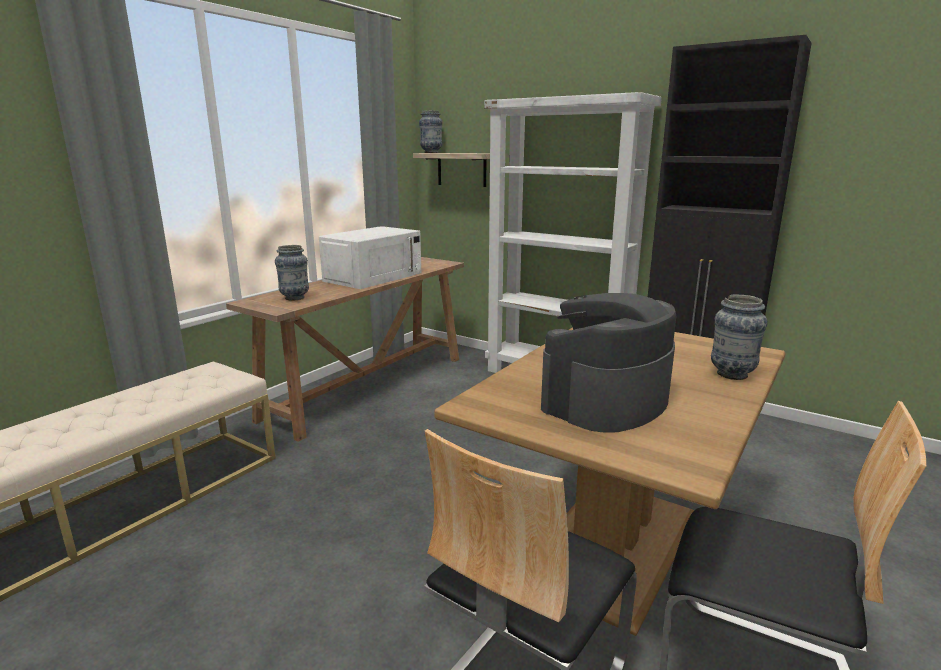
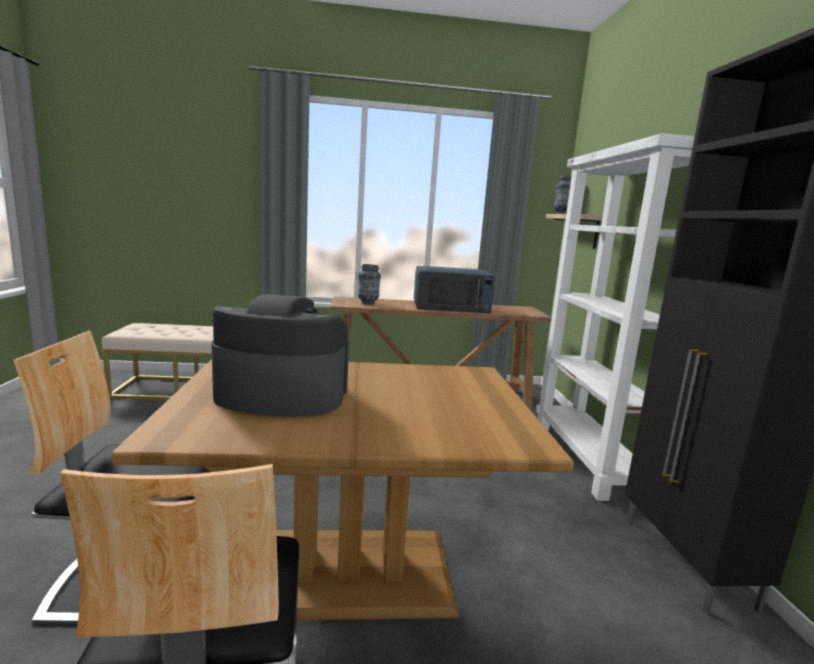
camera: 50 degrees right, 5 degrees down
white microwave [319,226,421,289] -> blue microwave [414,266,495,313]
vase [711,295,767,380] -> none

